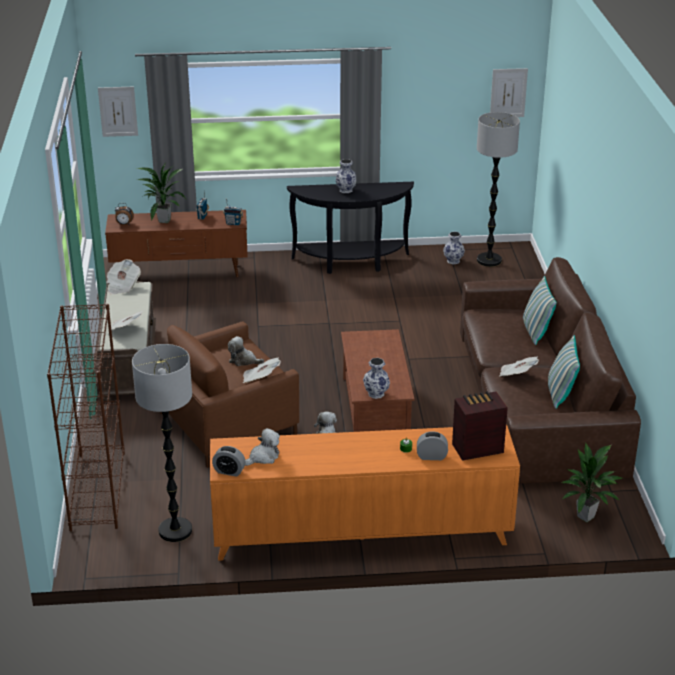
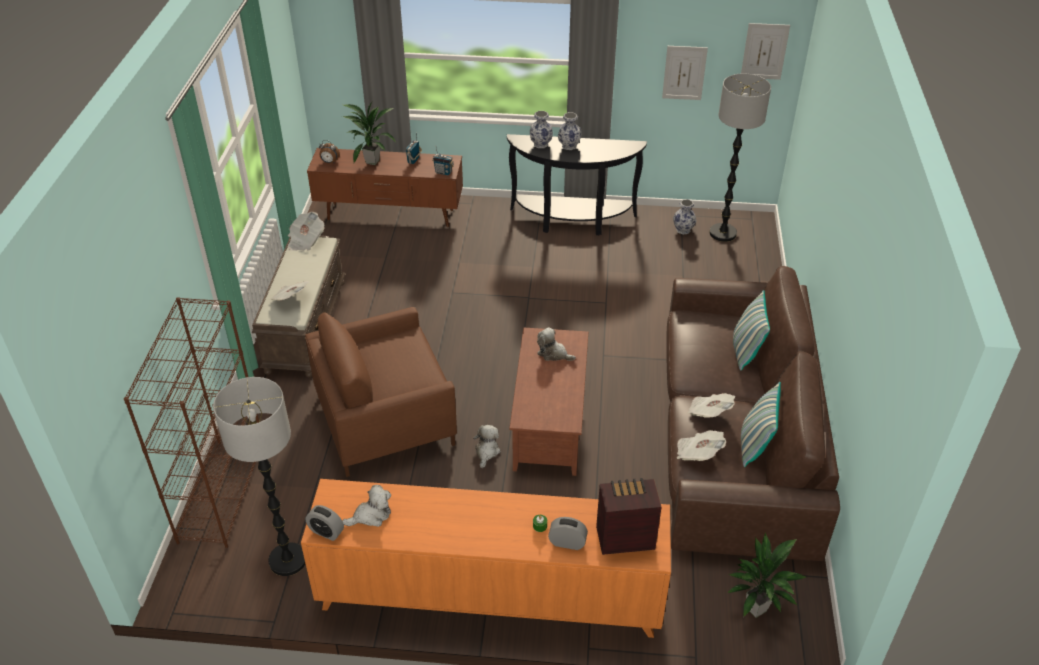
camera: 10 degrees right, 10 degrees up
picture [98,87,138,137] -> picture moved to [662,46,708,100]
plush toy [228,336,264,366] -> plush toy moved to [537,327,576,361]
newspaper [243,357,281,383] -> newspaper moved to [677,430,726,461]
vase [363,358,390,399] -> vase moved to [530,111,553,148]

